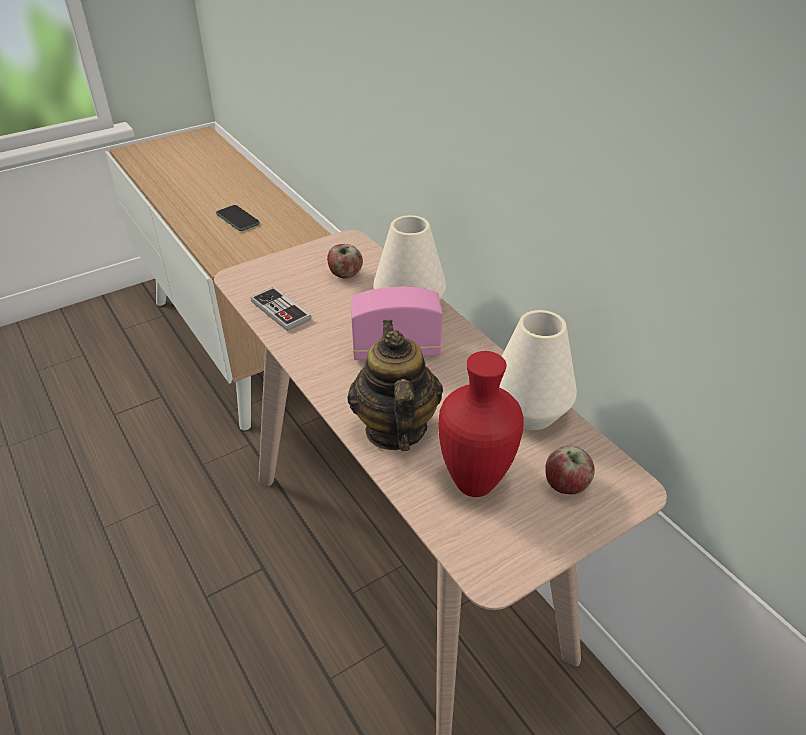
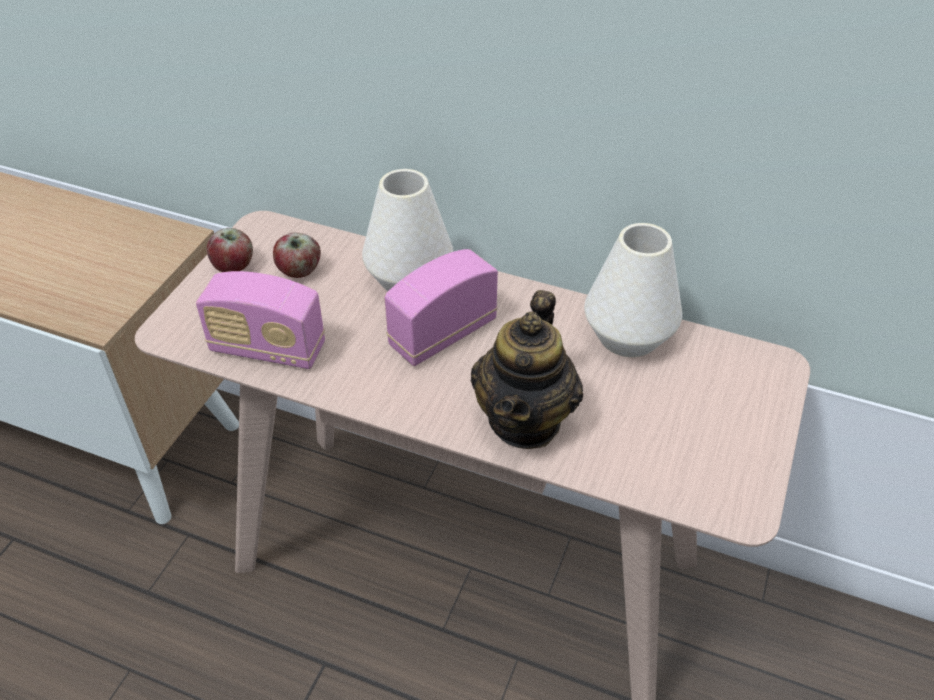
camera: 35 degrees left, 5 degrees up
phone [216,205,260,231] -> none
game controller [251,287,311,331] -> radio [196,271,325,369]
teapot [347,320,443,451] -> teapot turned 120 degrees counterclockwise [471,290,583,449]
red vase [438,351,524,497] -> none
apple [545,446,595,494] -> apple moved to [207,228,253,272]

